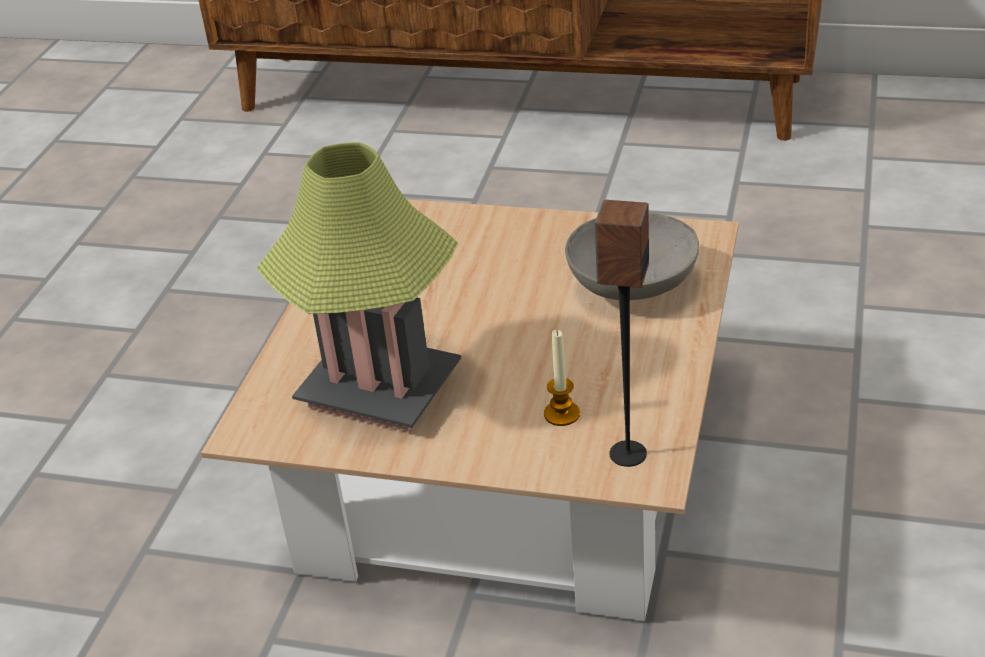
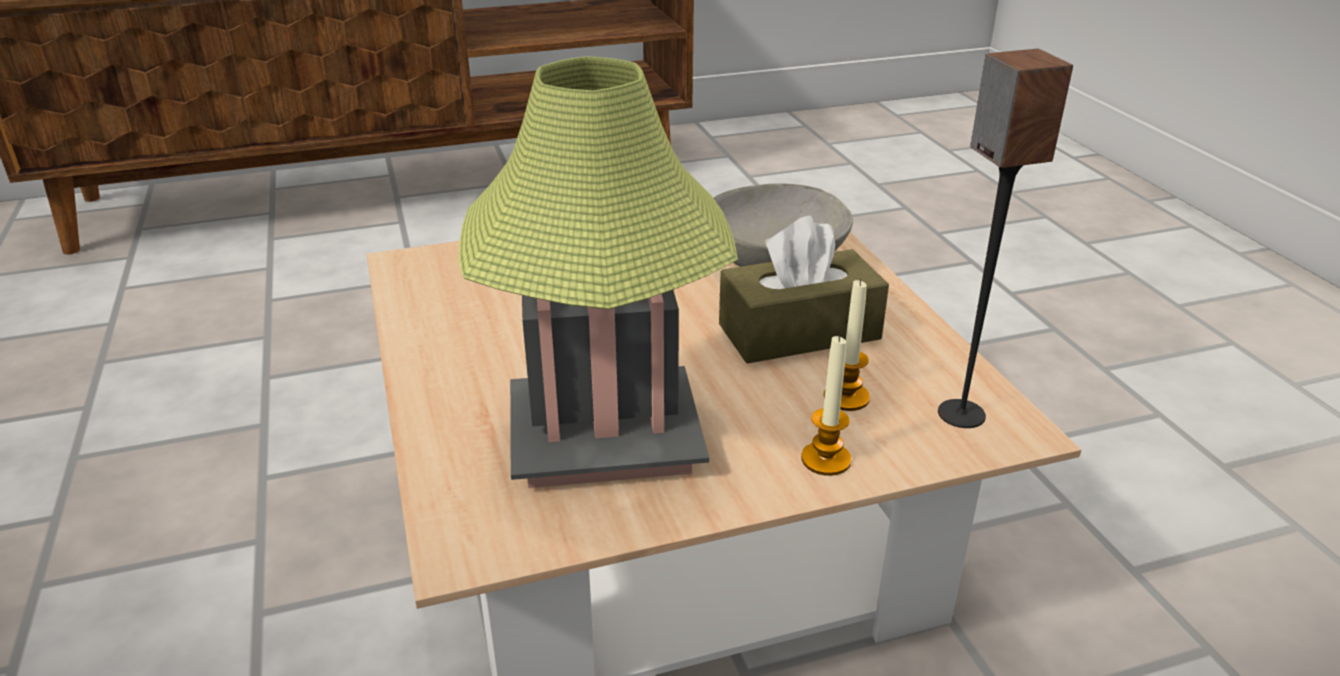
camera: 35 degrees left, 5 degrees down
none -> brown tissue box [719,216,889,364]
none -> candle [801,334,852,476]

